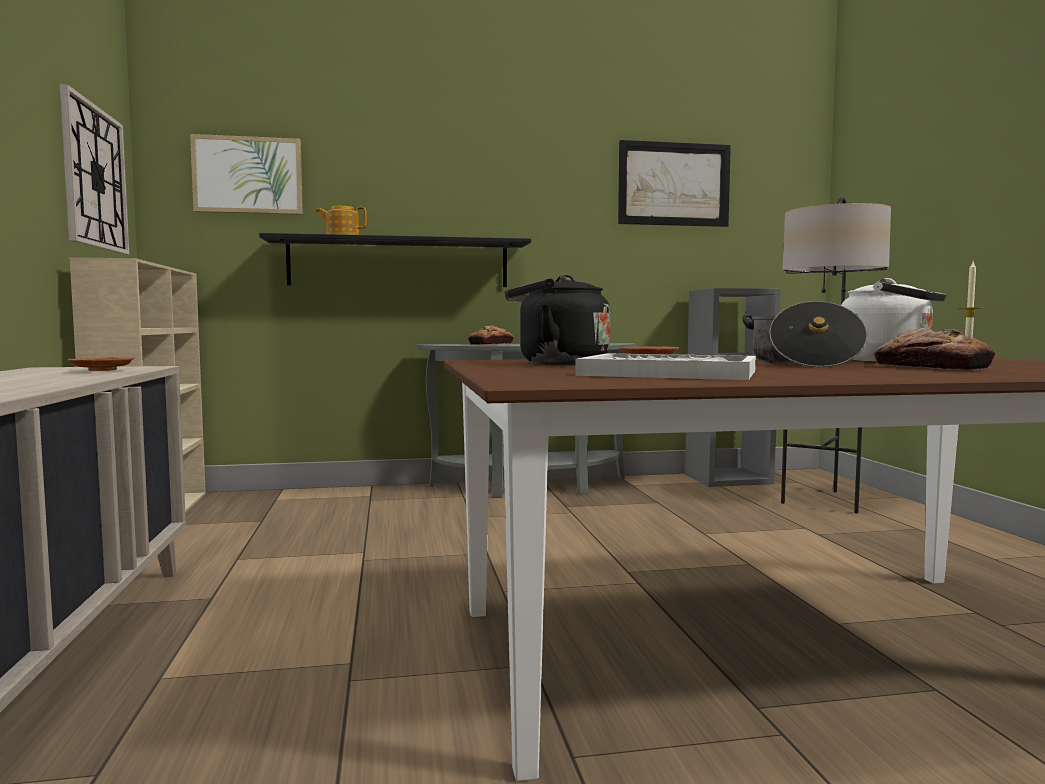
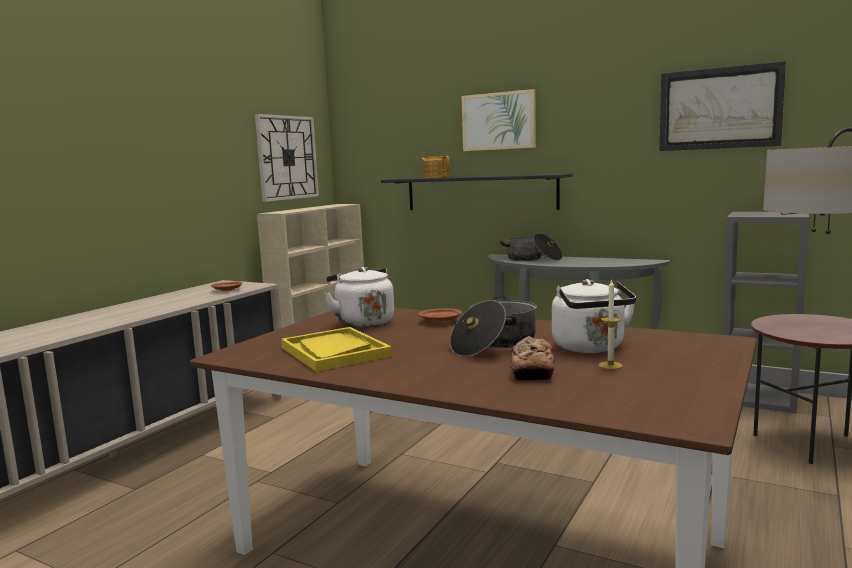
camera: 40 degrees right, 5 degrees up
picture [190,134,303,215] -> picture moved to [461,89,536,151]
bread [468,326,514,345] -> cooking pot [500,233,563,261]
black kettle [505,275,610,365] -> white kettle [324,267,394,327]
white tray [575,354,756,380] -> yellow tray [281,327,392,372]

